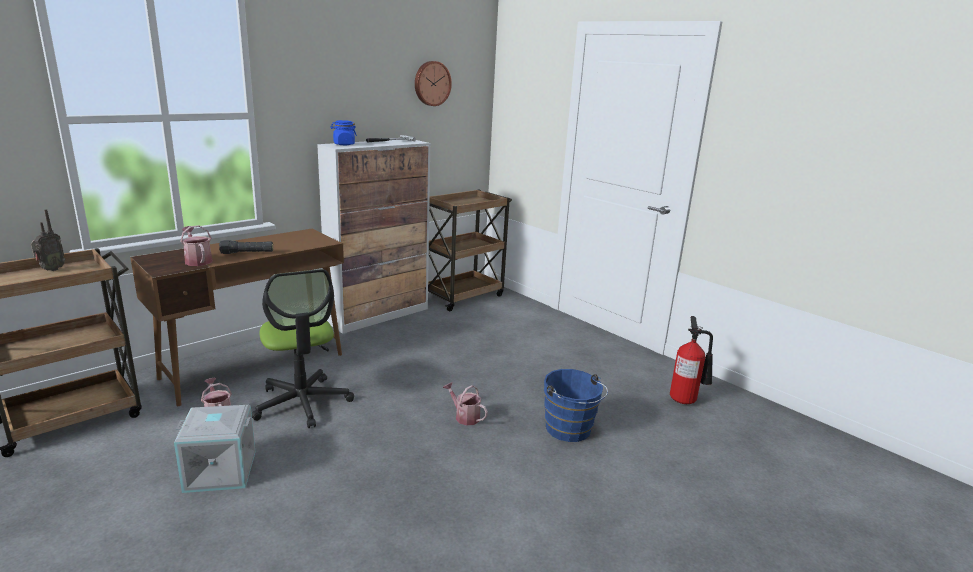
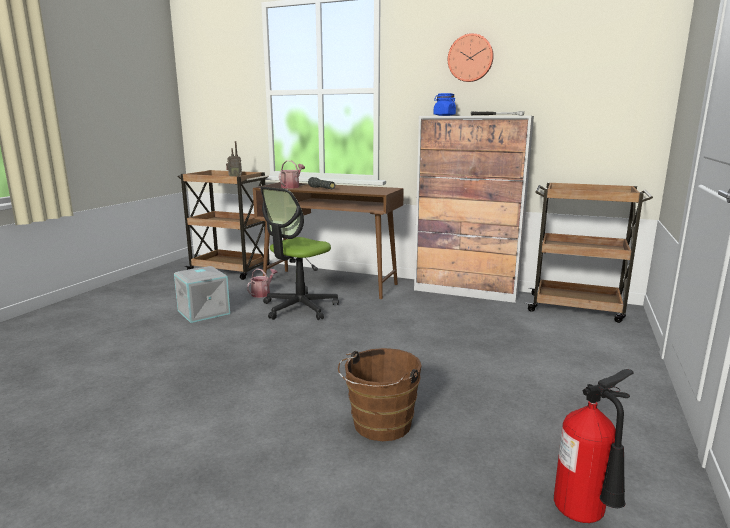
camera: 65 degrees right, 5 degrees down
wall clock [415,61,452,106] -> wall clock moved to [448,33,494,82]
watering can [443,382,488,425] -> none
blue bucket [544,369,608,442] -> brown bucket [338,348,422,441]

